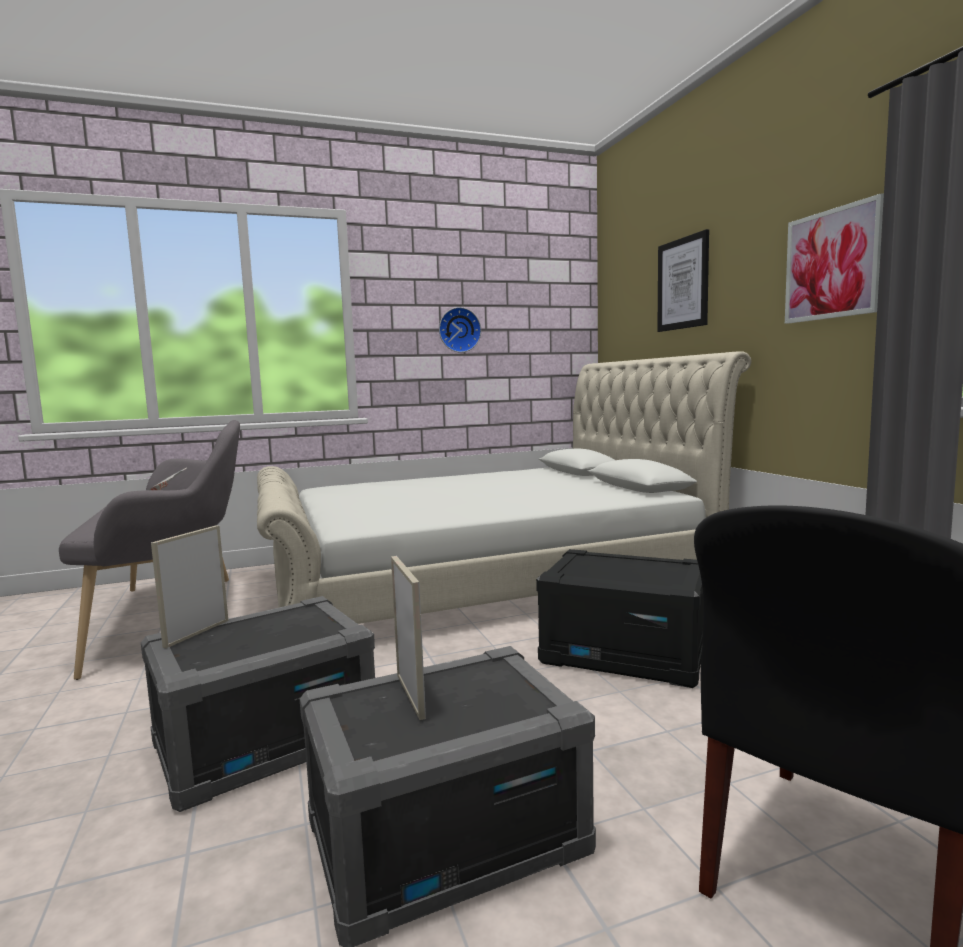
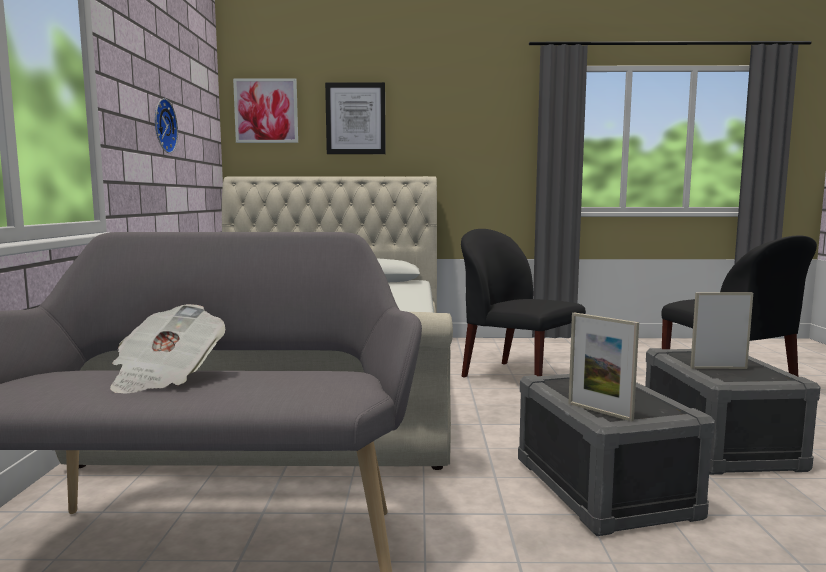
camera: 70 degrees left, 0 degrees up
black storage box [536,549,703,688] -> black chair [461,229,586,377]
picture [785,193,884,324] -> picture moved to [233,78,298,143]

